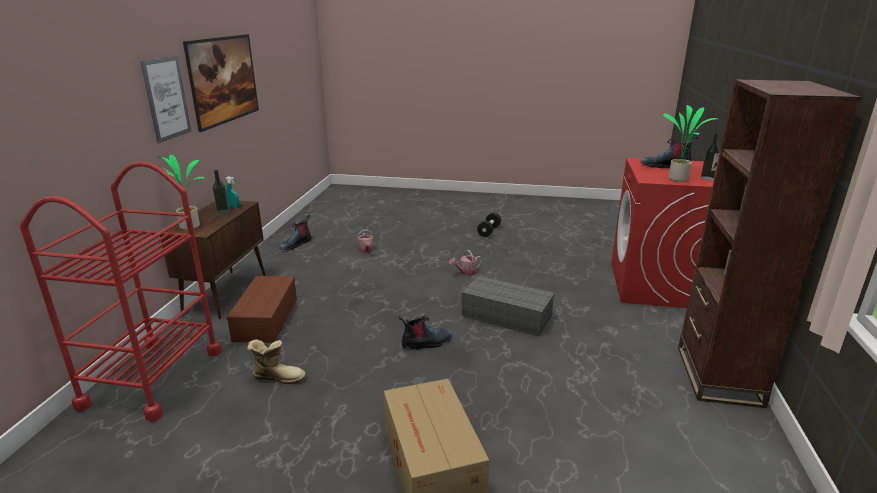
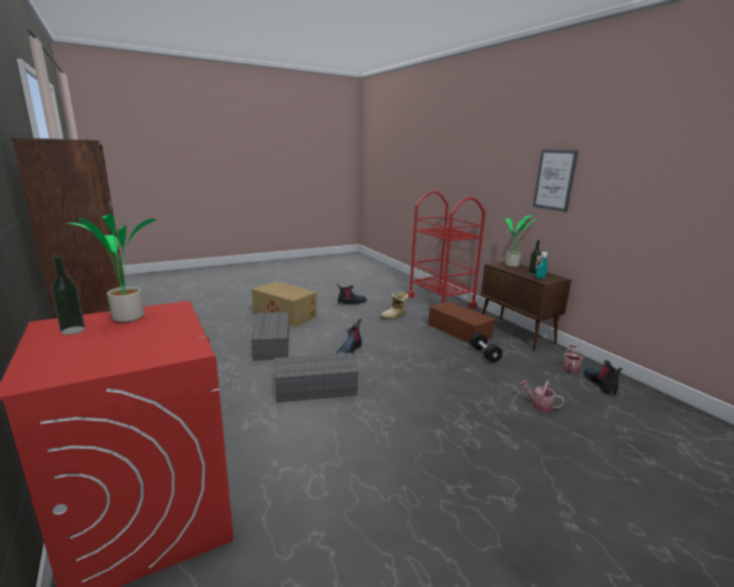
camera: 140 degrees right, 5 degrees down
picture [183,34,259,132] -> none
watering can [449,250,482,276] -> watering can moved to [562,345,583,373]
black dumbbell [477,213,501,237] -> black dumbbell moved to [470,333,503,363]
boot [640,136,699,169] -> boot moved to [337,284,367,305]
none -> grey storage box [251,312,289,361]

